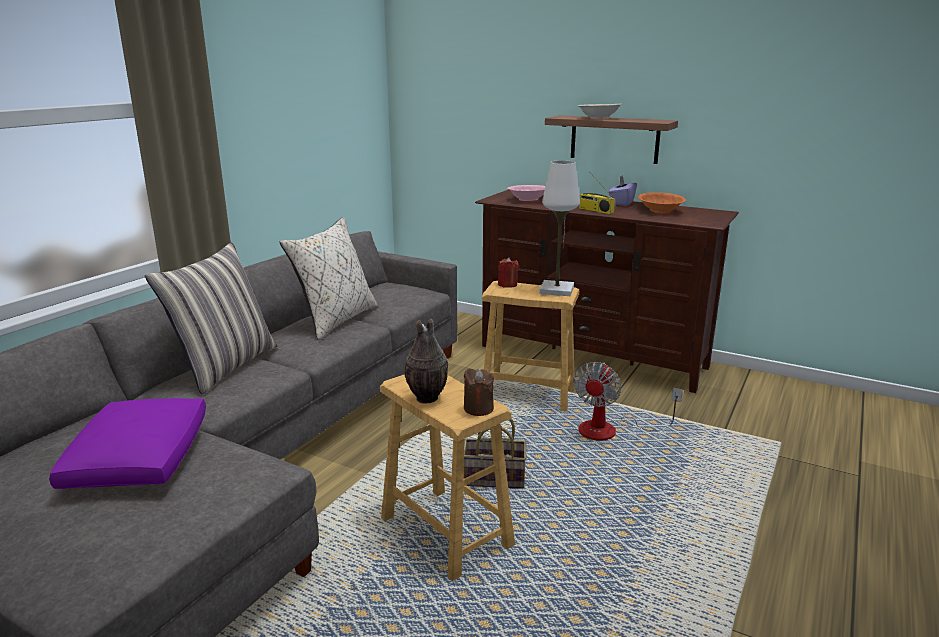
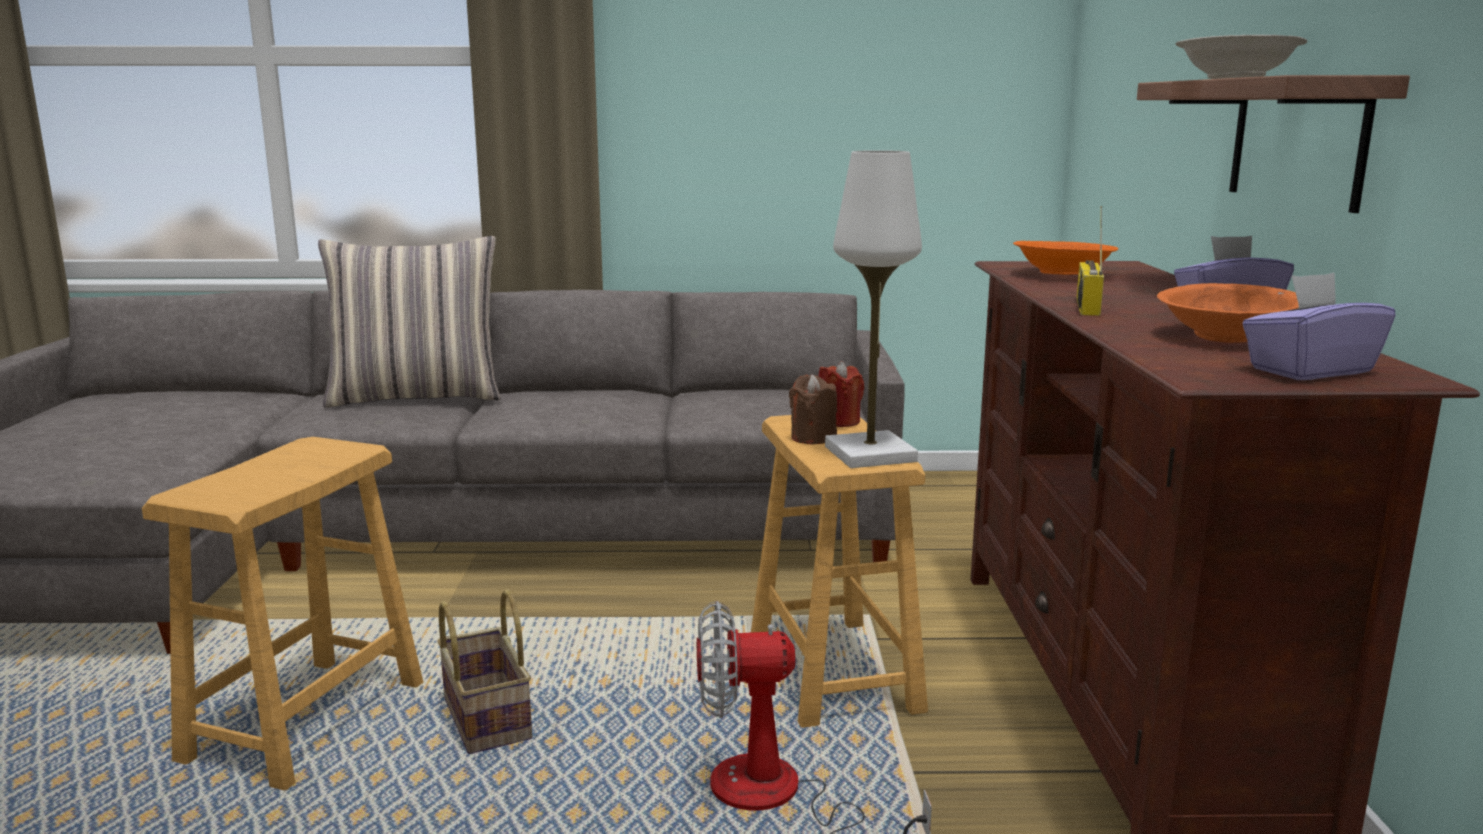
camera: 60 degrees right, 5 degrees down
purple pillow [49,398,206,489] -> none
beige pillow [280,217,378,340] -> none
vase [404,318,448,403] -> none
brown candle [464,368,494,416] -> brown candle moved to [789,374,837,444]
pink bowl [507,185,545,201] -> orange bowl [1013,241,1118,275]
none -> purple tissue box [1242,273,1396,380]

